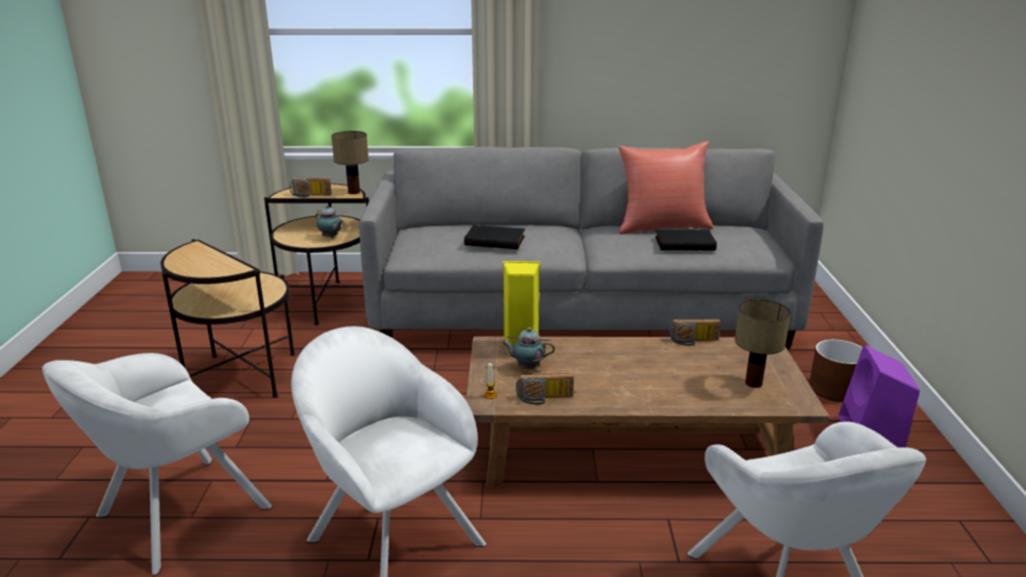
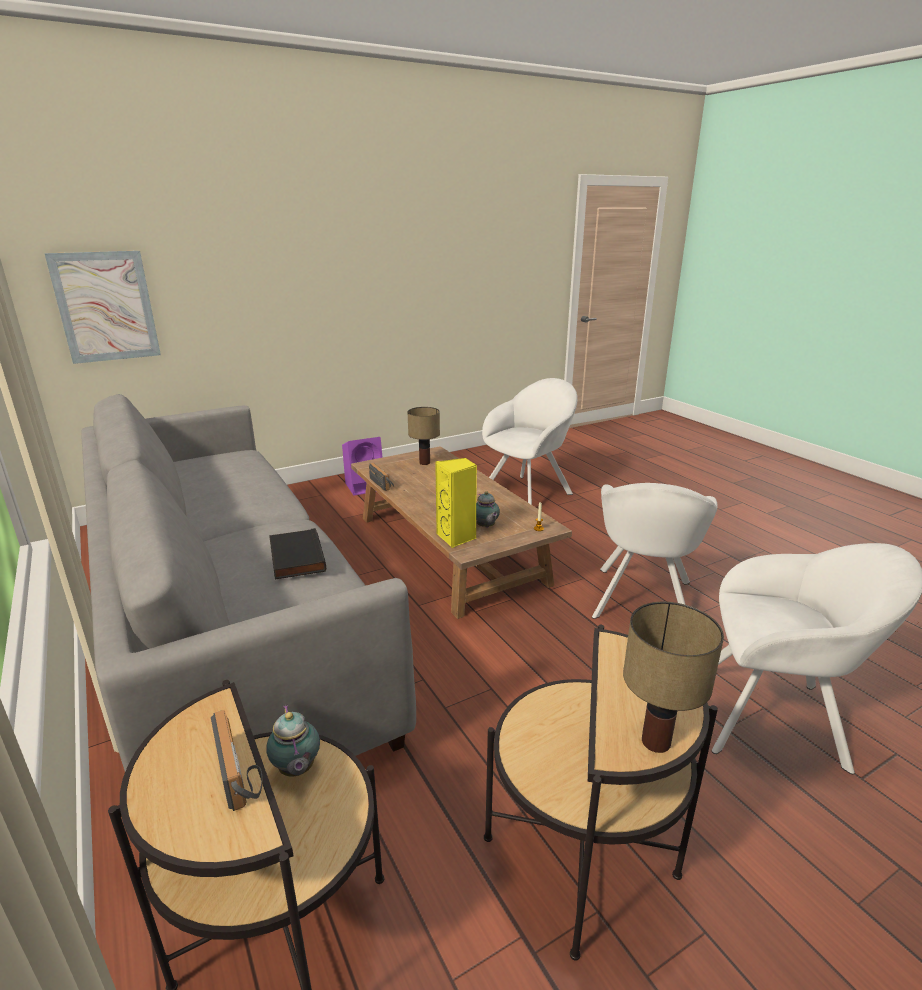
camera: 120 degrees left, 0 degrees up
teapot [316,205,344,238] -> teapot turned 150 degrees clockwise [266,705,320,777]
table lamp [331,131,369,194] -> table lamp moved to [623,602,724,753]
radio [516,373,574,405] -> none
red pillow [618,141,714,234] -> none
black book [655,229,717,250] -> none
brown planter [809,339,863,402] -> none
none -> picture [44,251,161,364]

